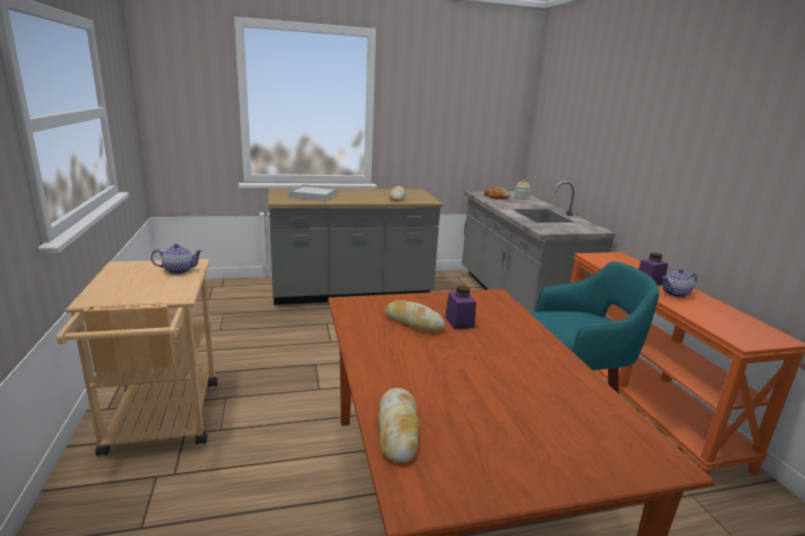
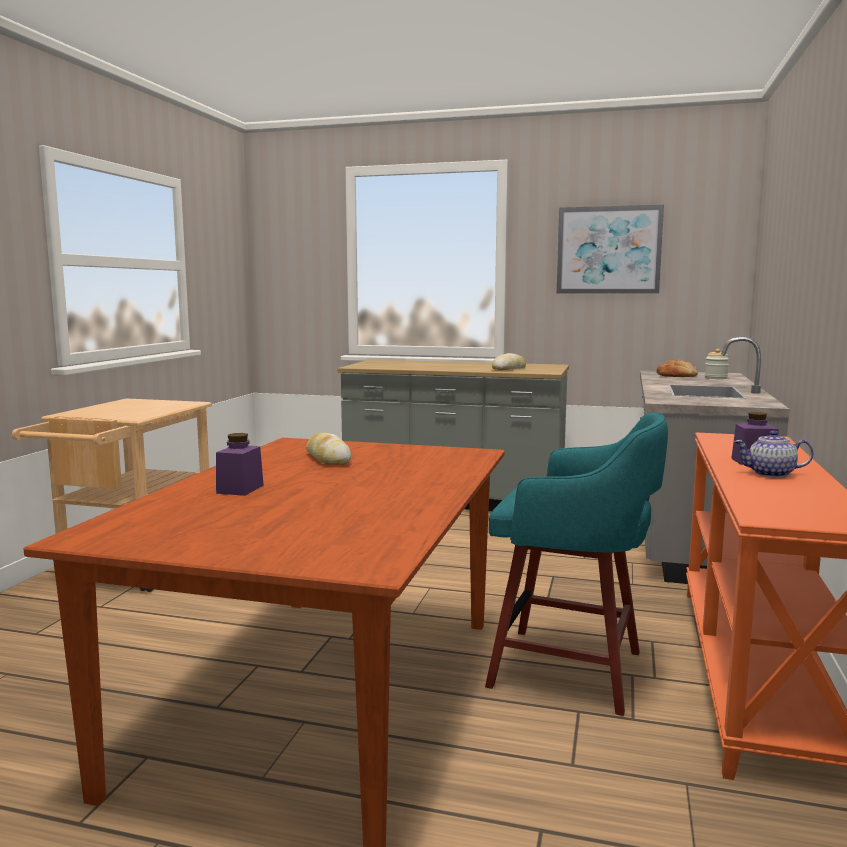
camera: 30 degrees right, 10 degrees down
teapot [151,244,203,274] -> none
white tray [288,185,338,201] -> none
bread [379,388,419,463] -> none
purple jar [445,285,476,330] -> purple jar moved to [216,433,264,496]
none -> picture [557,205,664,293]

